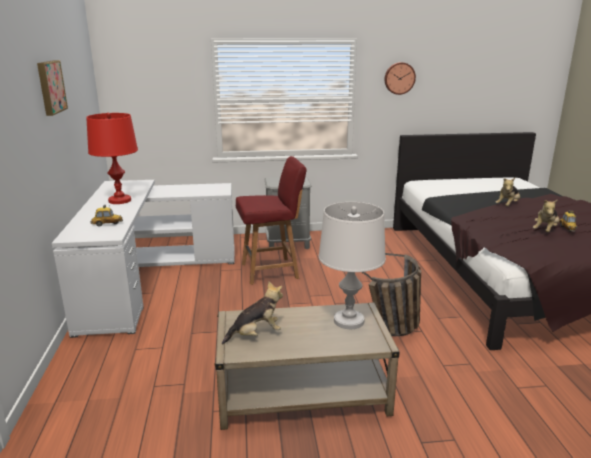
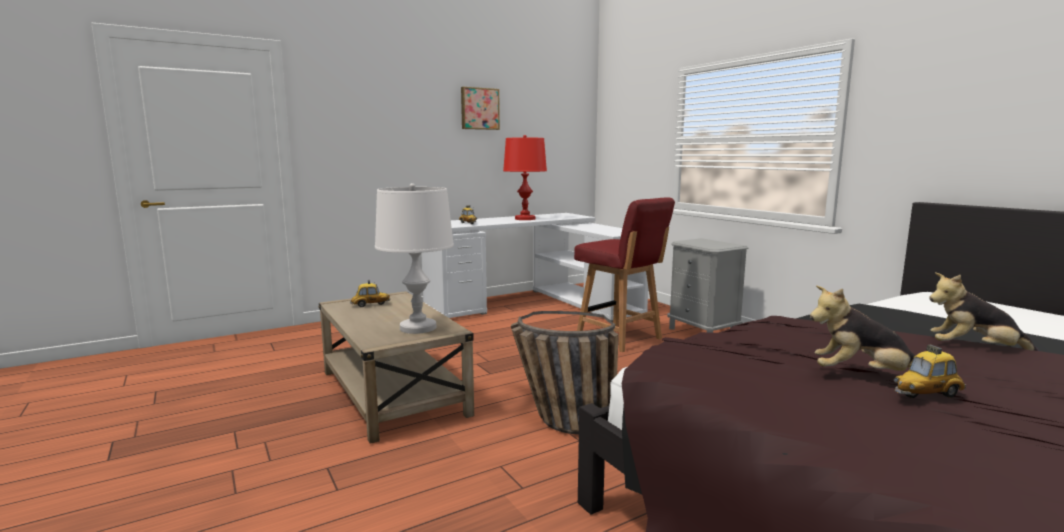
camera: 65 degrees right, 10 degrees down
plush toy [222,281,283,344] -> toy car [350,280,390,307]
wall clock [385,62,416,95] -> none

